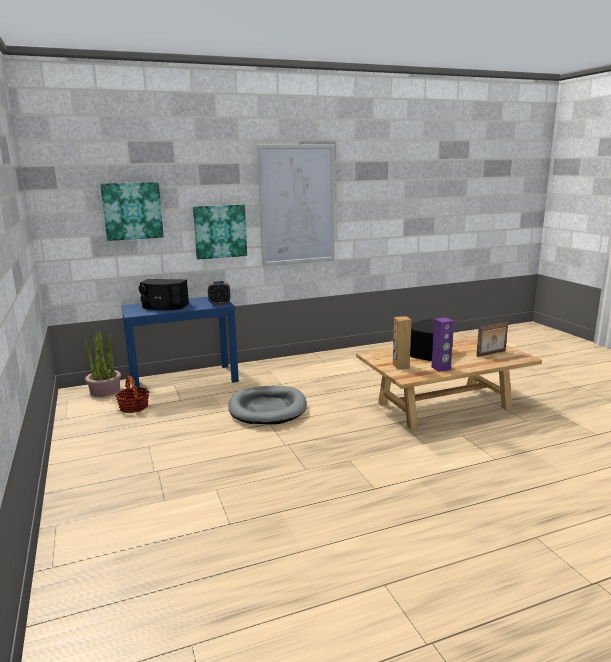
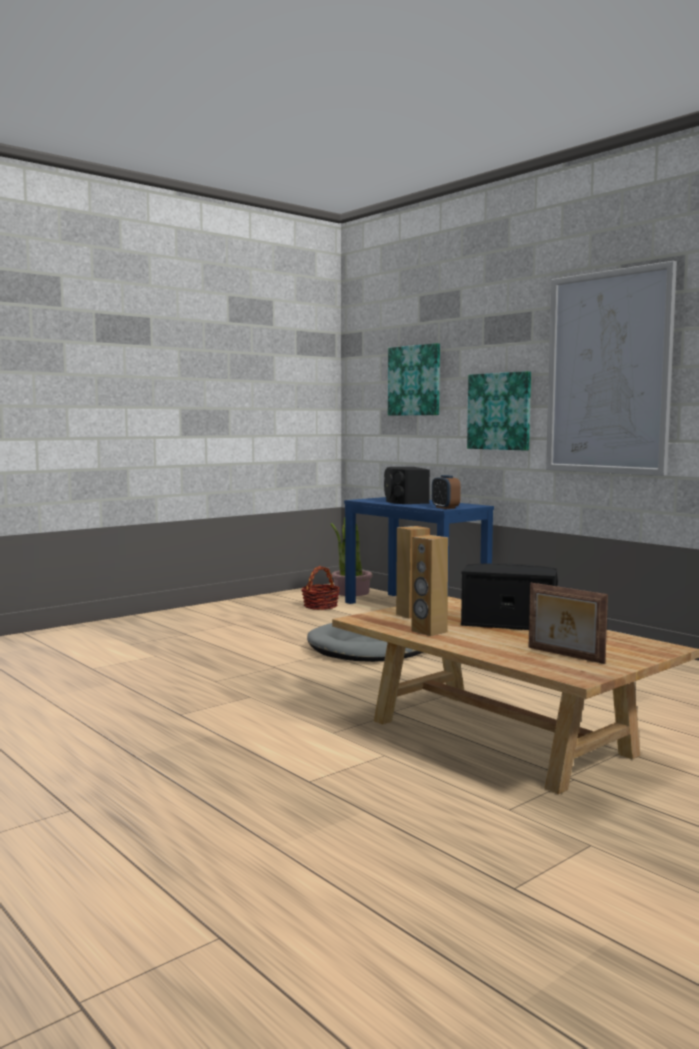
camera: 70 degrees right, 10 degrees down
purple speaker [432,318,454,372] -> brown speaker [412,535,448,636]

